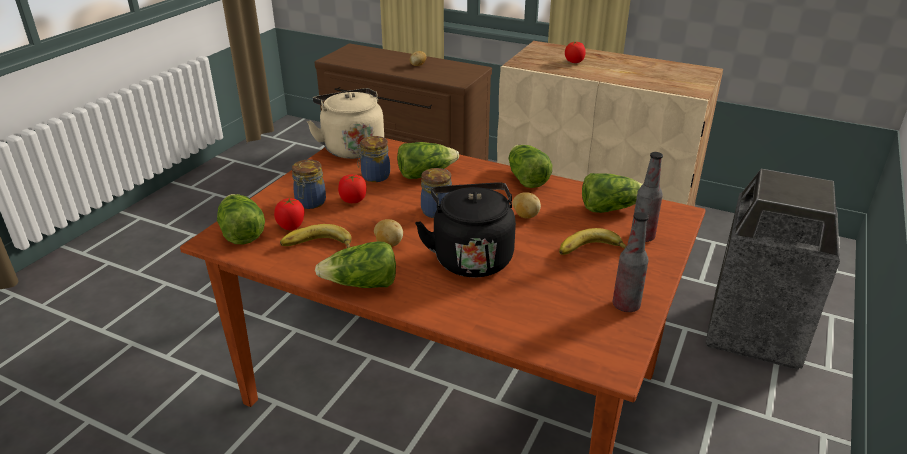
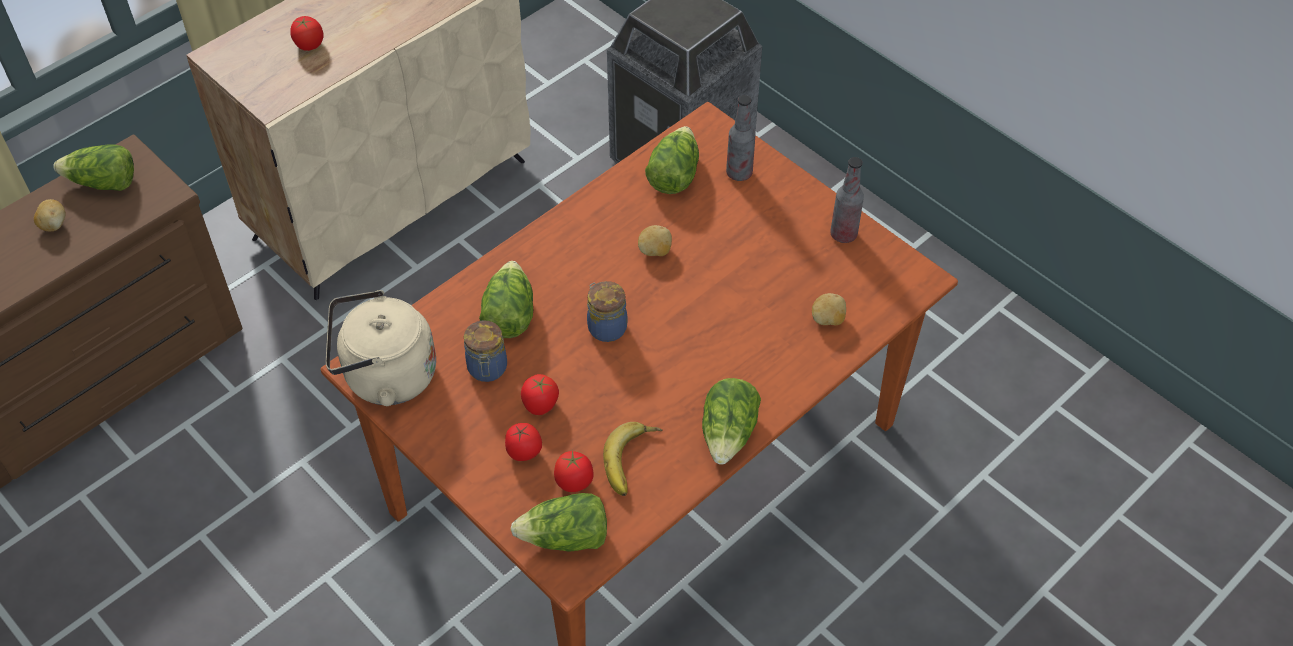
camera: 70 degrees left, 20 degrees up
jar [292,160,326,209] -> tomato [505,423,542,461]
potato [374,219,403,247] -> potato moved to [812,293,846,325]
black kettle [415,182,516,277] -> none
lettuce [509,145,552,188] -> lettuce moved to [53,144,134,191]
banana [559,228,627,255] -> none

